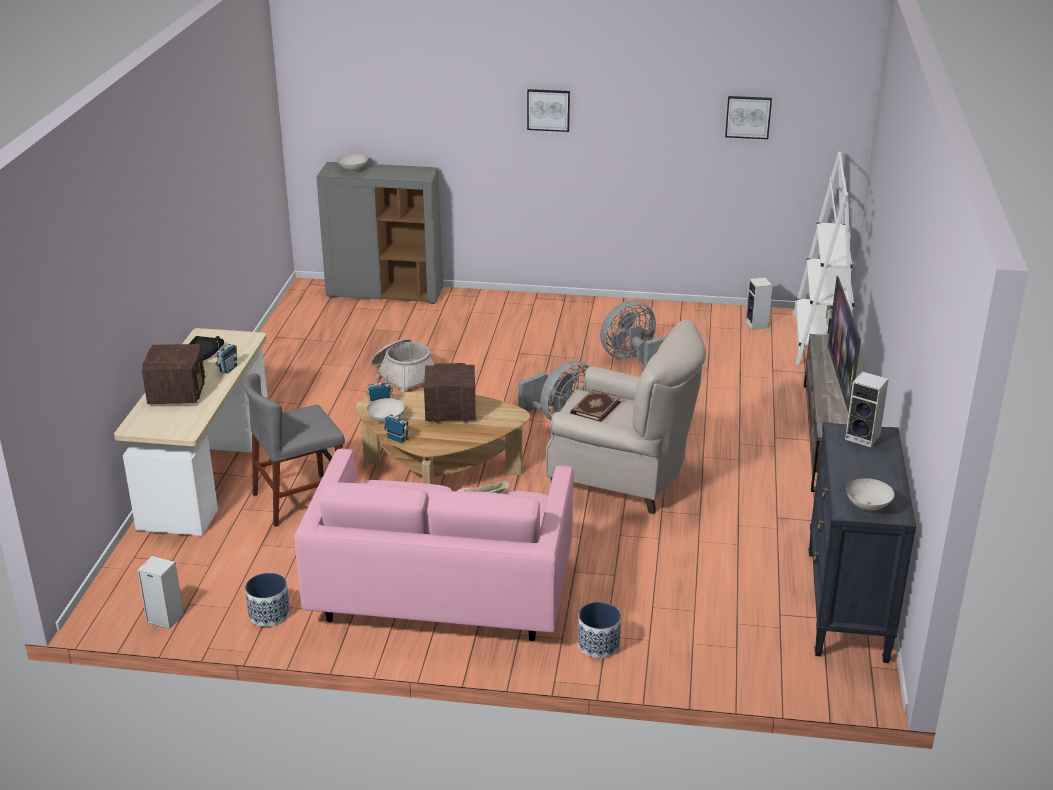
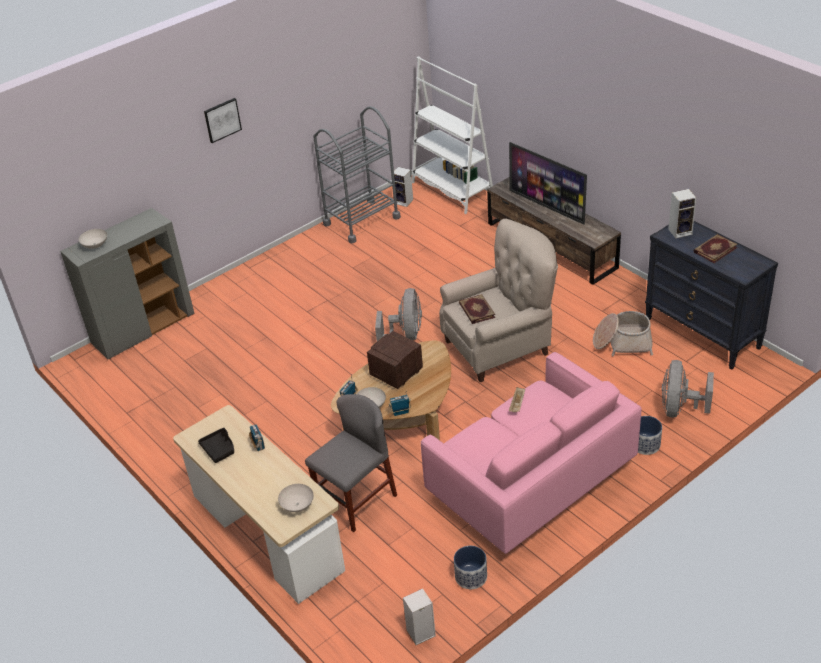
camera: 45 degrees left, 10 degrees up
radio [142,344,205,404] -> none
grey chair [242,373,345,527] -> grey chair turned 150 degrees counterclockwise [305,394,397,532]
basket [371,338,434,392] -> basket moved to [593,311,653,357]
grey fan [600,300,668,370] -> grey fan moved to [662,360,714,417]
picture [725,96,772,139] -> none
white bowl [846,478,895,511] -> white bowl moved to [278,484,314,512]
none -> grey cart [313,106,401,243]
none -> book [694,234,738,263]

